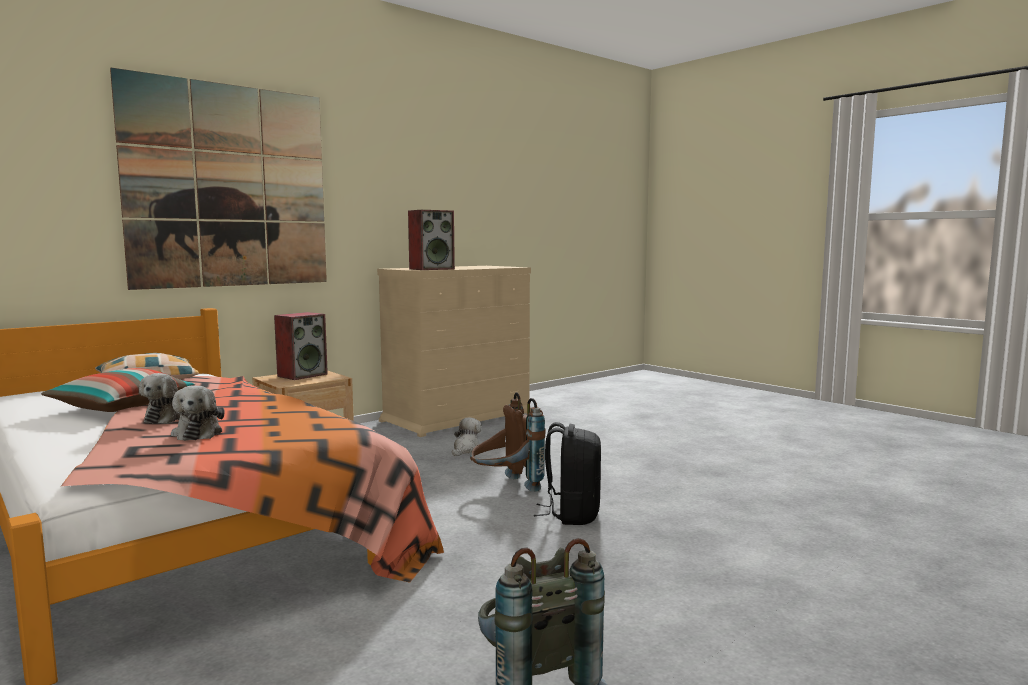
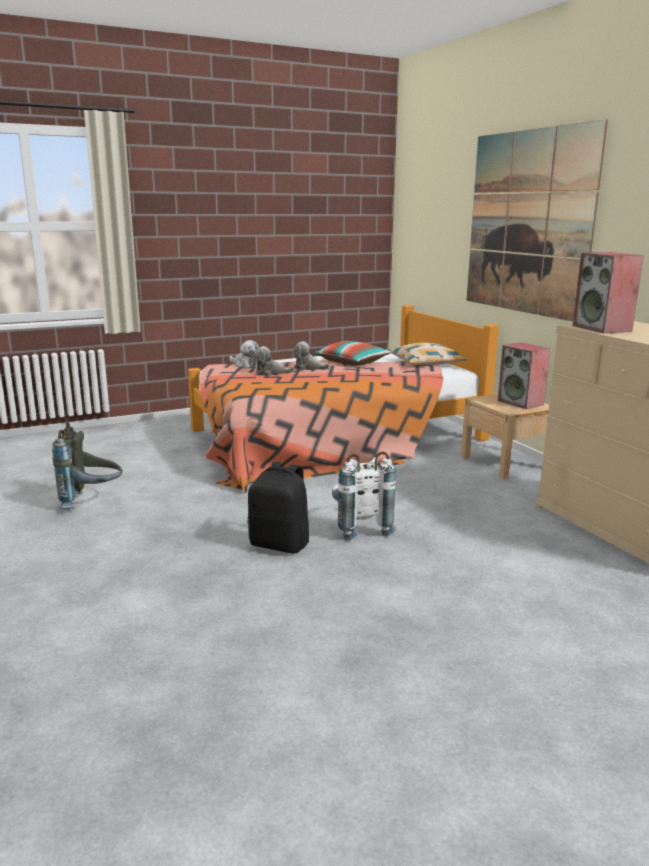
camera: 105 degrees right, 10 degrees up
plush toy [452,417,482,456] -> plush toy moved to [229,340,259,368]
brown backpack [470,392,546,492] -> white backpack [332,451,397,540]

